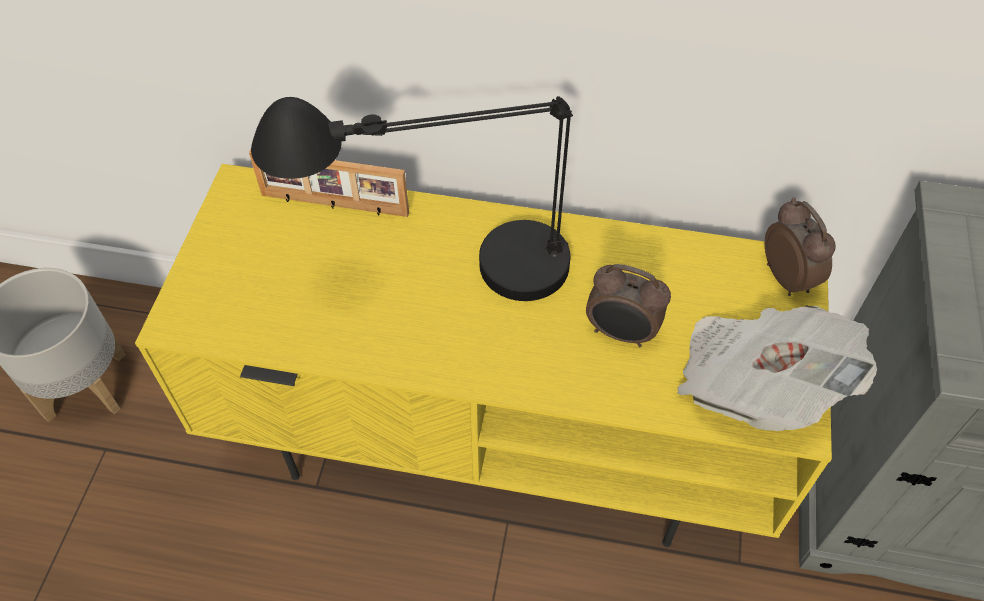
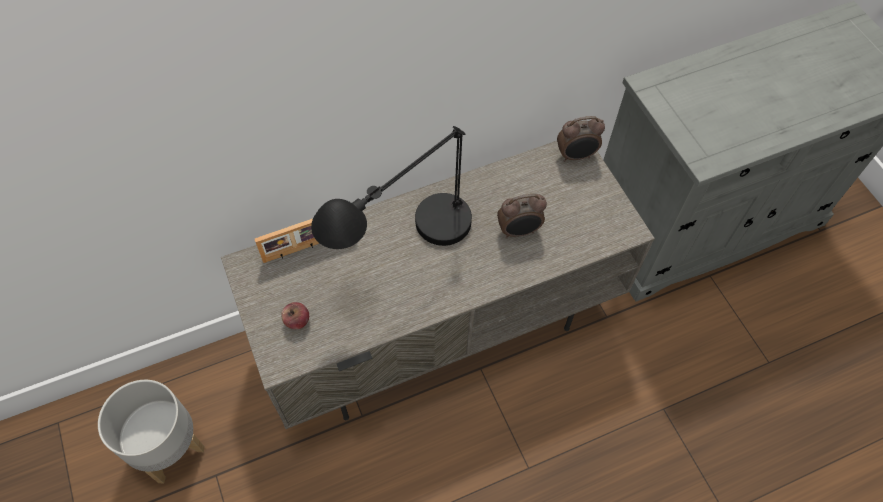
camera: 35 degrees left, 5 degrees up
yellow tv stand [135,164,832,547] -> grey tv stand [221,141,655,429]
newspaper [677,305,877,431] -> none
alarm clock [765,197,836,296] -> alarm clock turned 135 degrees clockwise [557,116,605,162]
none -> apple [281,302,309,329]

